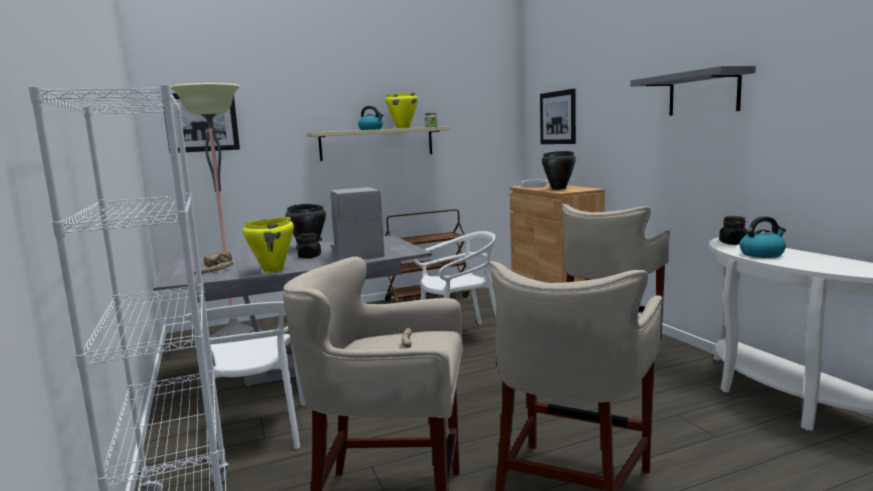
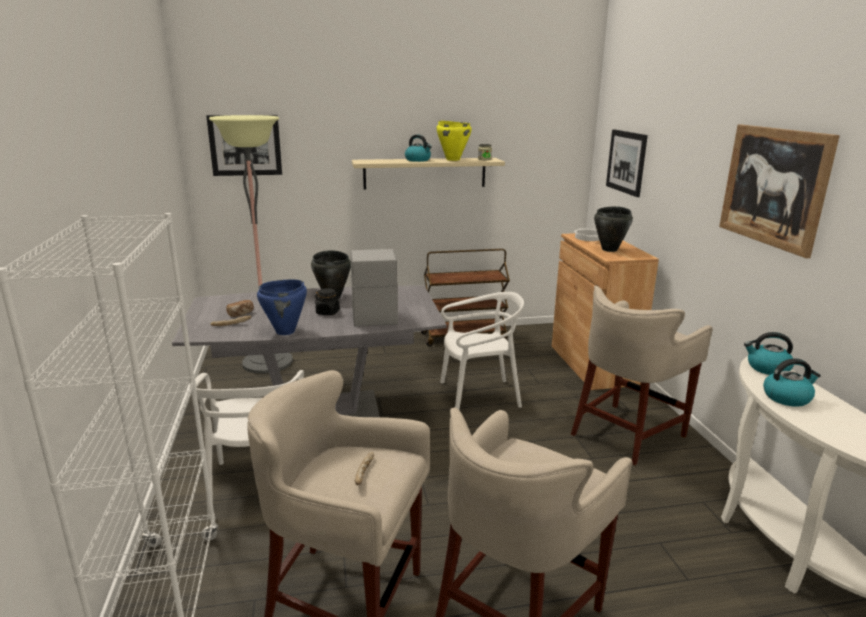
camera: 10 degrees right, 10 degrees up
yellow cooking pot [243,217,294,273] -> blue cooking pot [257,280,307,335]
grey shelf [630,66,756,116] -> picture [719,124,840,258]
black jar [719,216,748,245] -> kettle [744,332,794,375]

